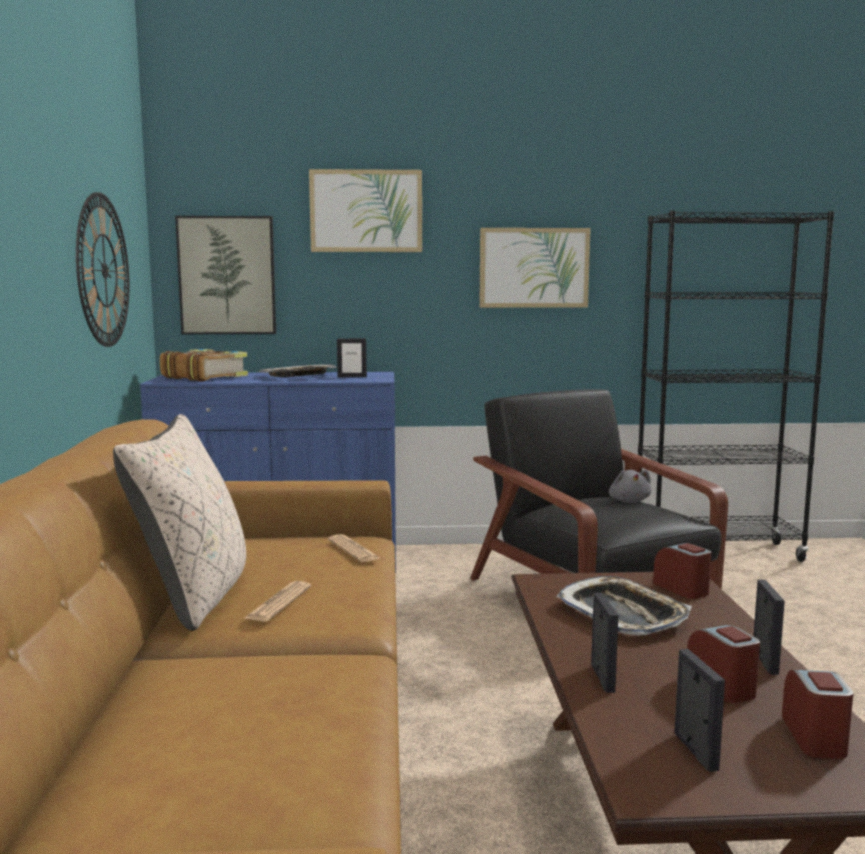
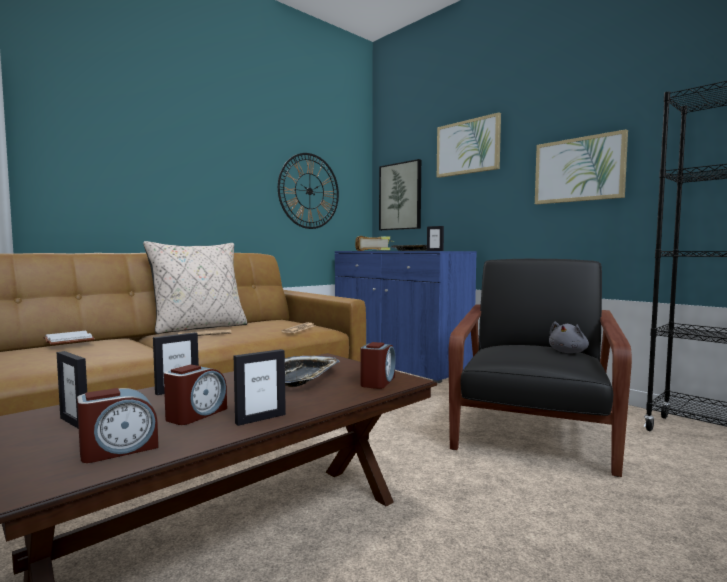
camera: 50 degrees right, 5 degrees down
picture frame [674,649,725,772] -> picture frame turned 90 degrees clockwise [57,351,87,429]
none -> white book [43,331,95,345]

